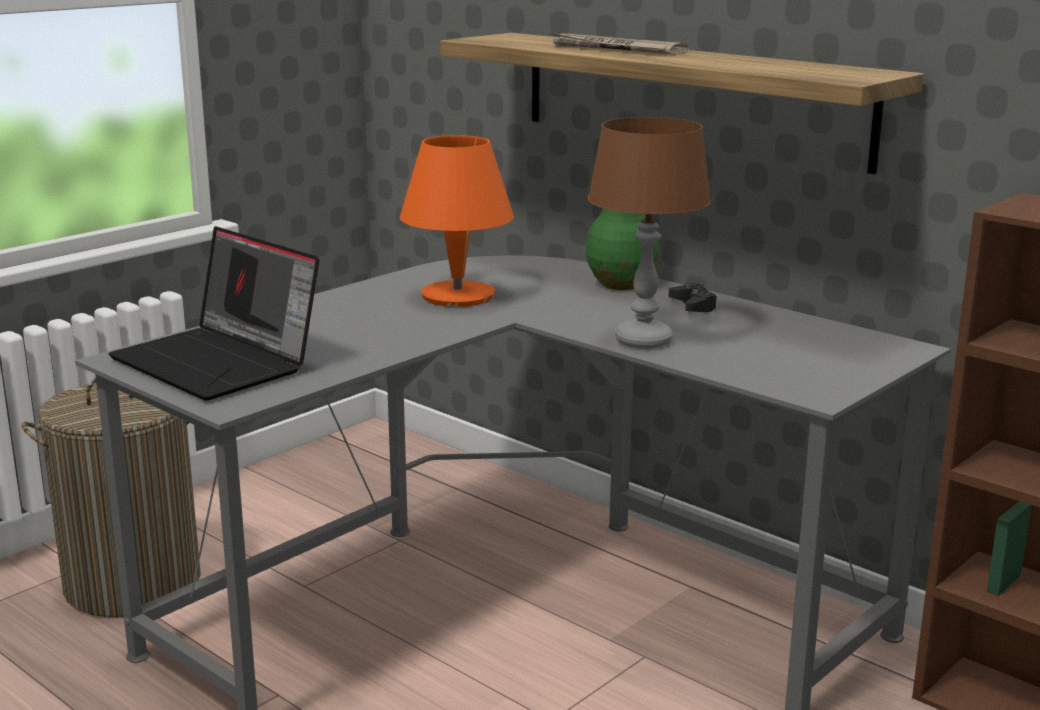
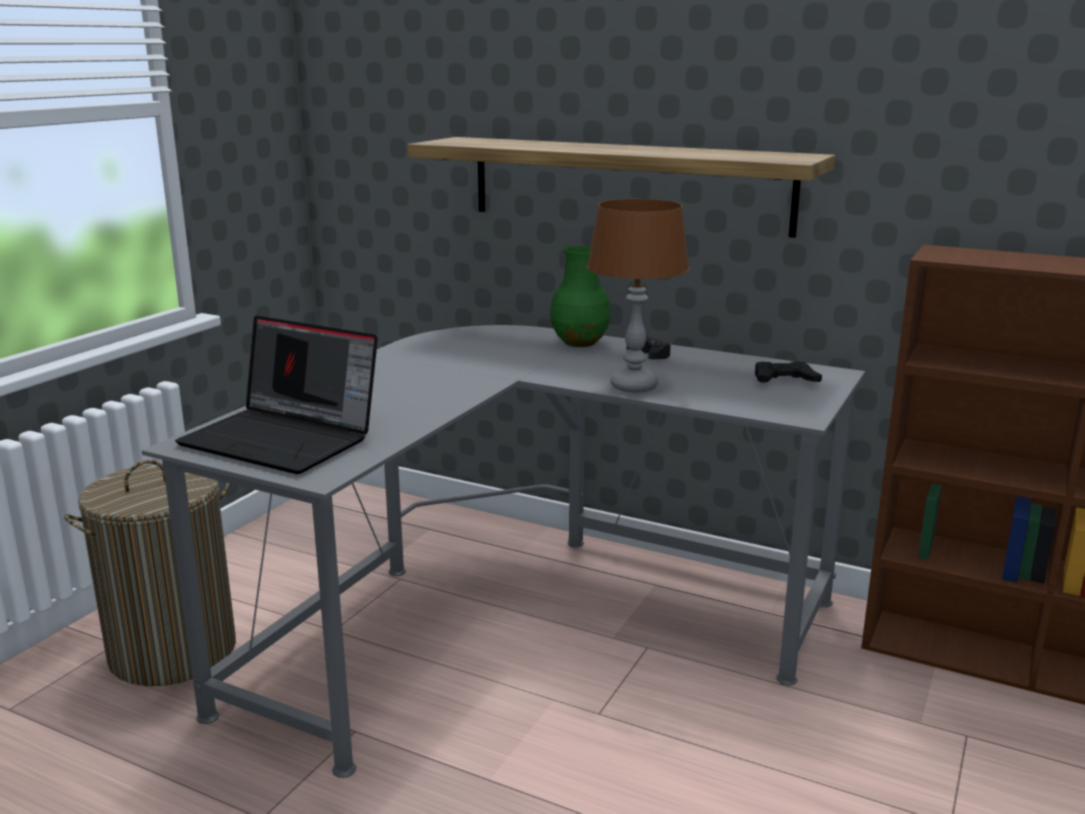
camera: 15 degrees left, 0 degrees up
orange table lamp [400,135,514,307] -> none
newspaper [548,32,689,54] -> none
none -> black game controller [755,361,822,383]

